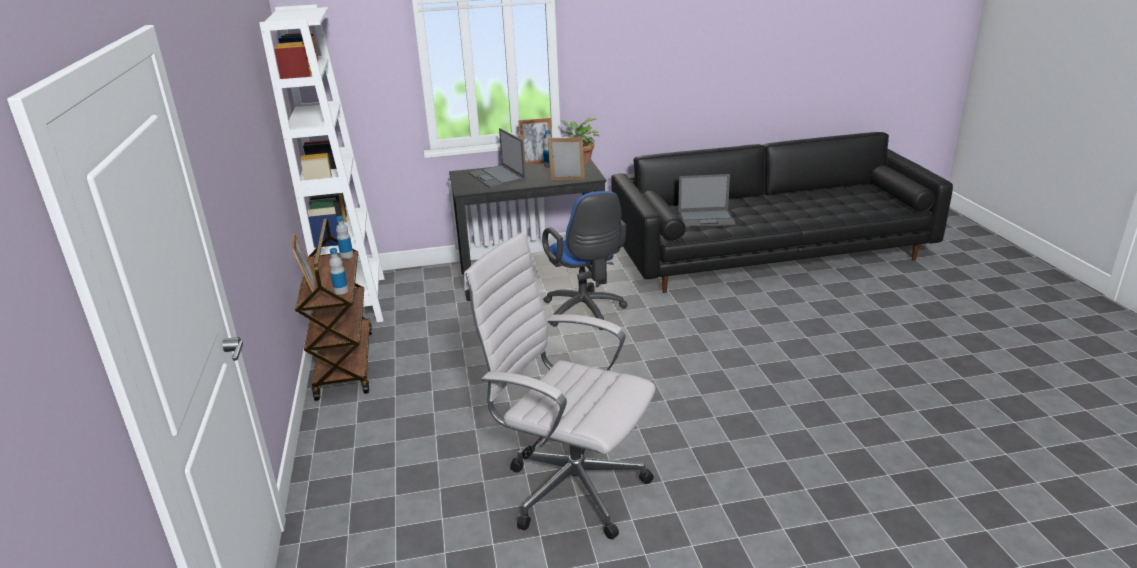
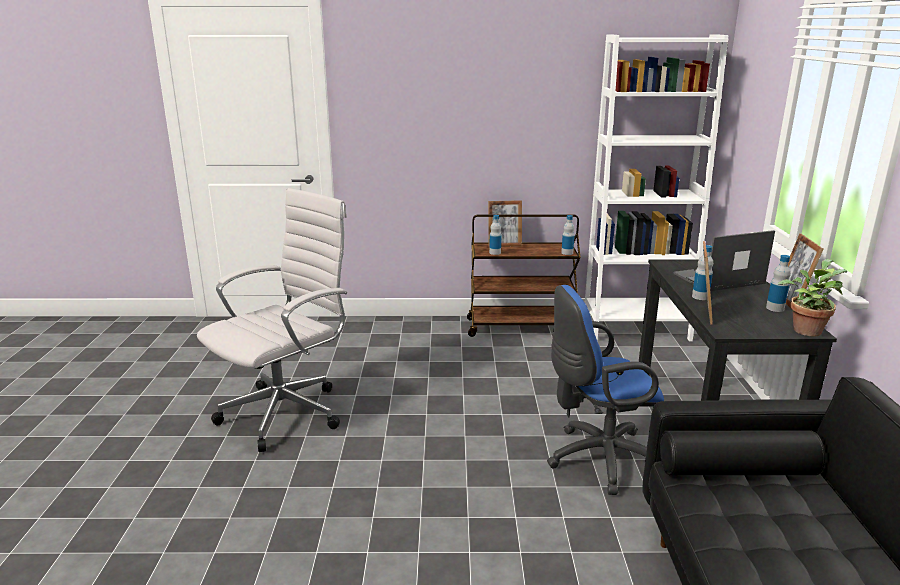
camera: 100 degrees right, 5 degrees down
laptop [678,174,736,227] -> none
none -> bottle [692,245,713,300]

